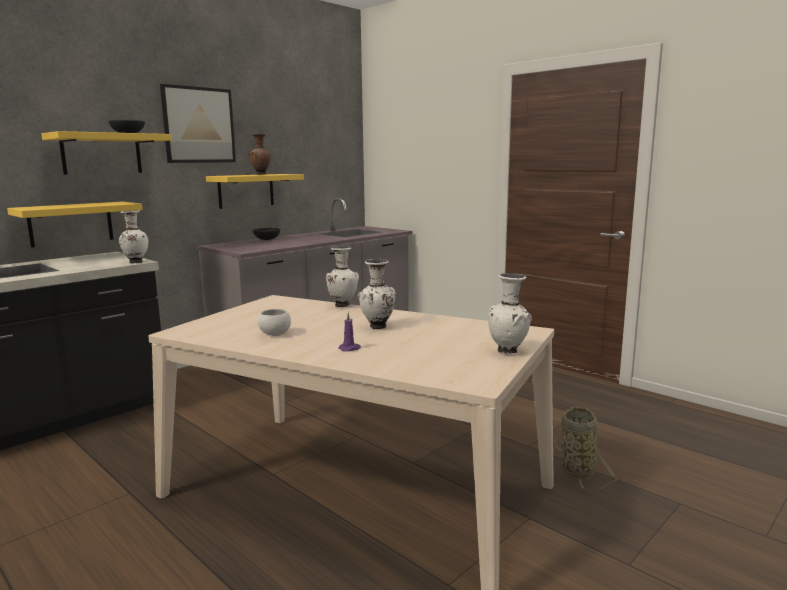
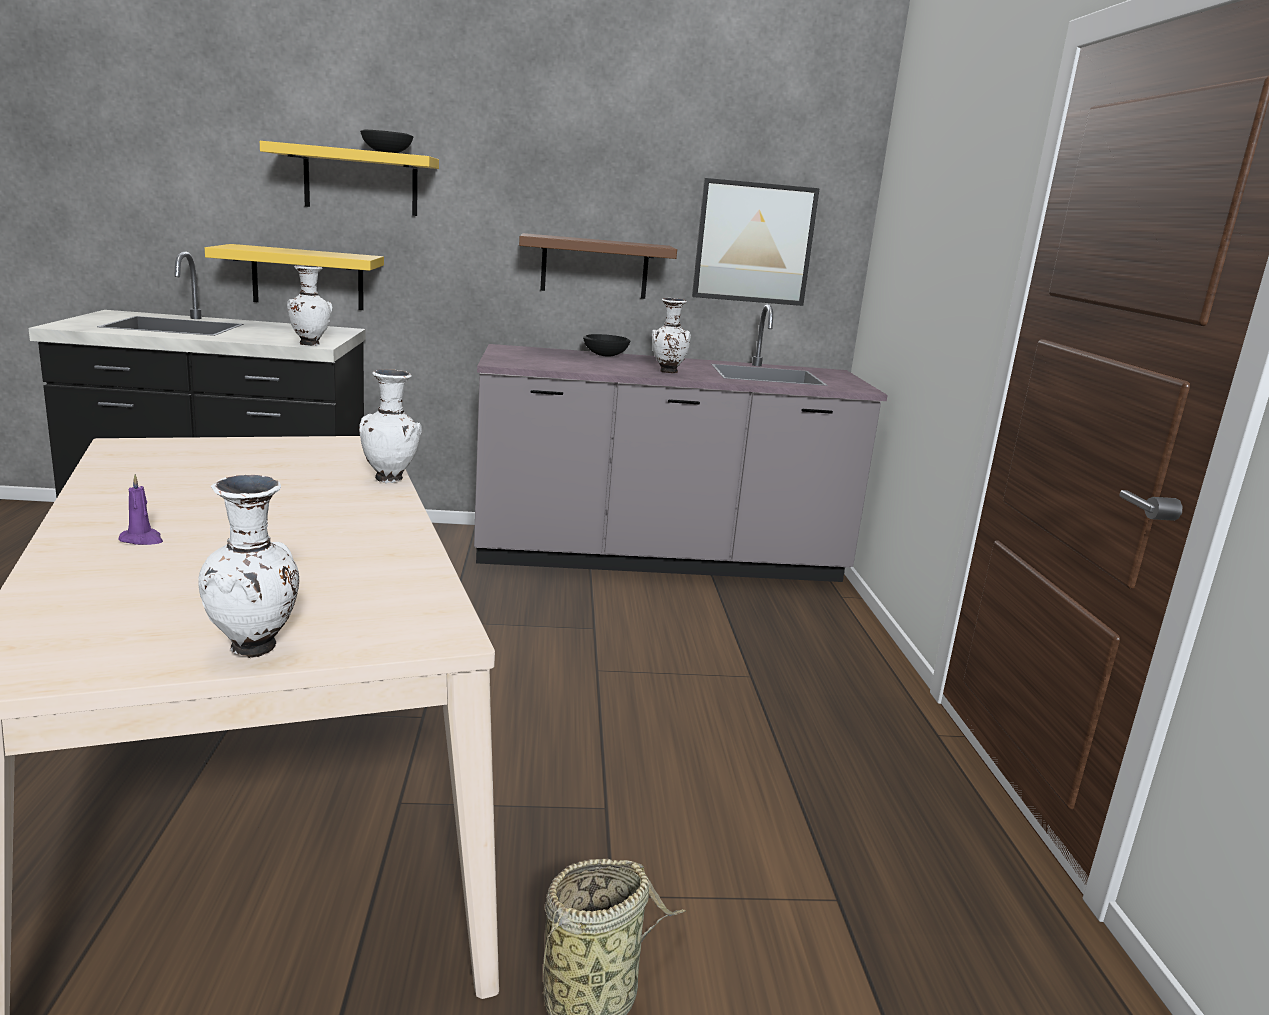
camera: 40 degrees right, 5 degrees up
picture [160,84,236,163] -> picture moved to [692,178,820,306]
yellow shelf [206,174,304,209] -> brown shelf [519,233,677,299]
brown vase [248,134,271,175] -> none
white bowl [258,309,291,336] -> none
white vase [358,259,396,329] -> white vase moved to [652,298,691,373]

